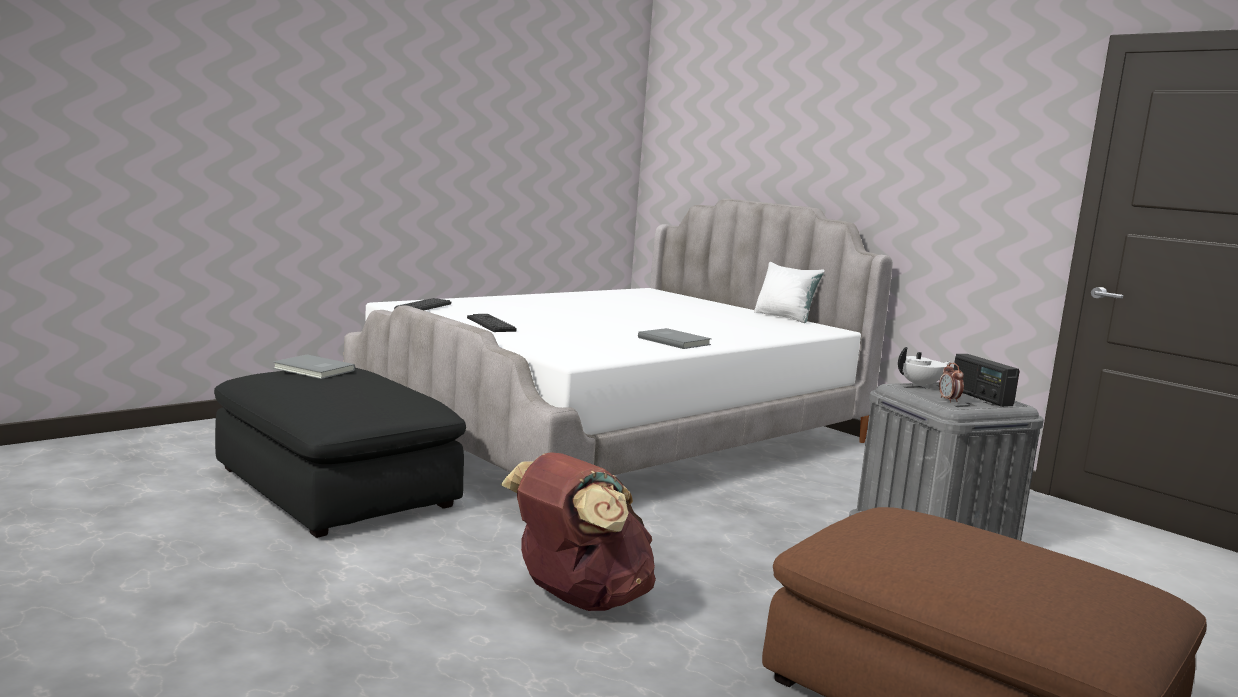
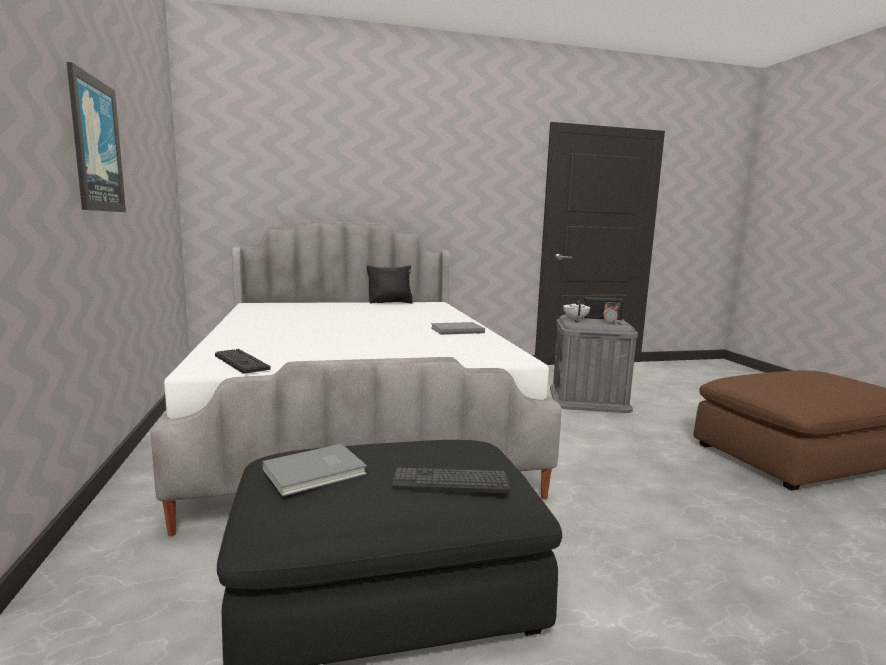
camera: 60 degrees left, 0 degrees up
keyboard [467,314,517,332] -> keyboard moved to [392,468,510,494]
brown backpack [501,452,656,611] -> none
white pillow [754,262,825,323] -> black pillow [367,265,414,303]
none -> picture [67,62,126,212]

